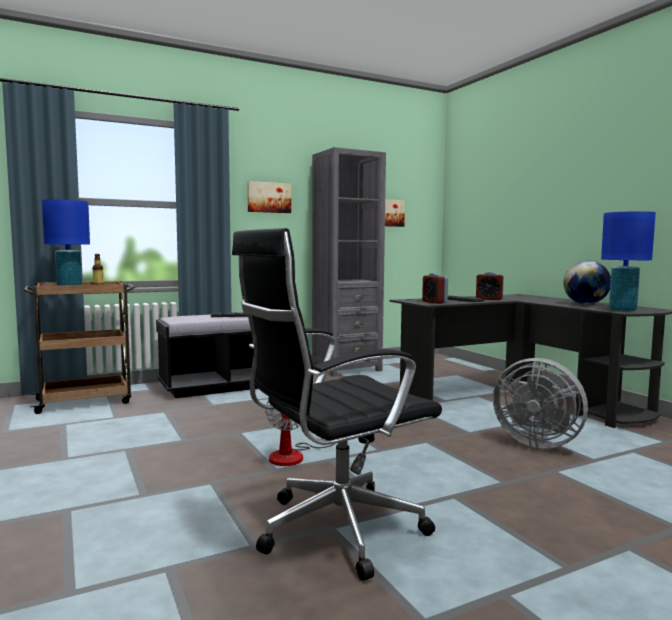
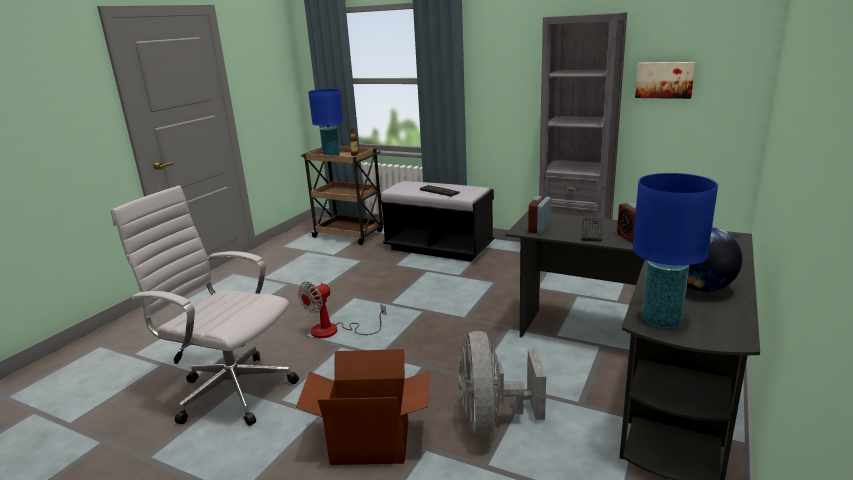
camera: 55 degrees right, 15 degrees up
black office chair [232,228,442,581] -> white office chair [111,186,299,426]
picture [247,181,291,213] -> none
none -> cardboard box [296,349,429,465]

